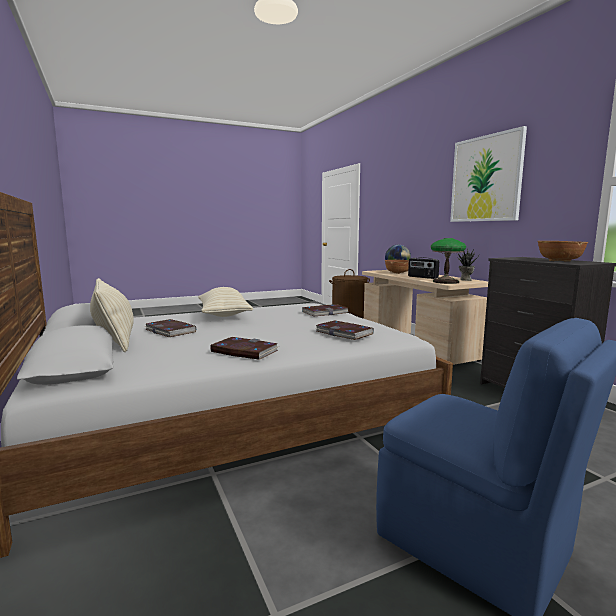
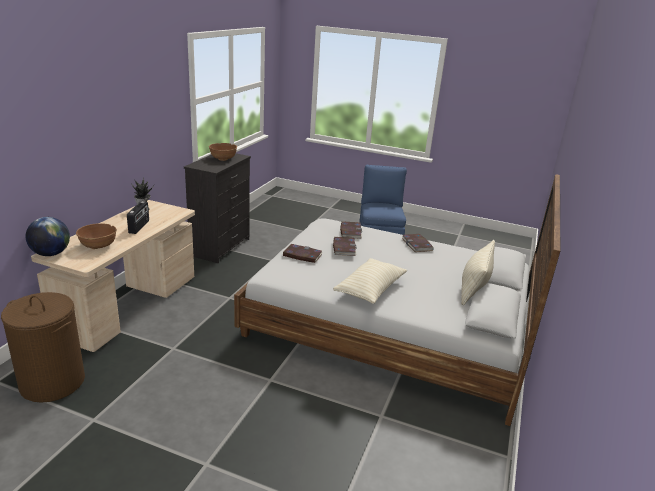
camera: 135 degrees left, 15 degrees up
book [145,319,196,337] -> book moved to [333,237,356,256]
table lamp [430,238,466,284] -> none
picture [450,126,527,222] -> none

